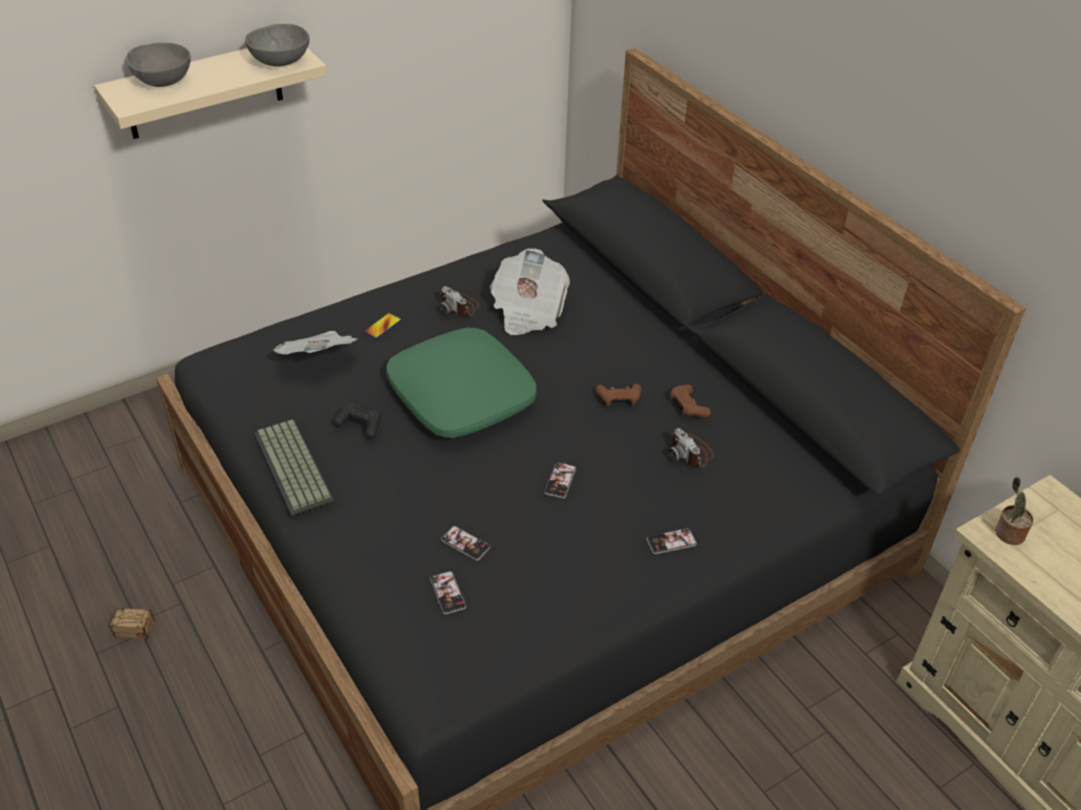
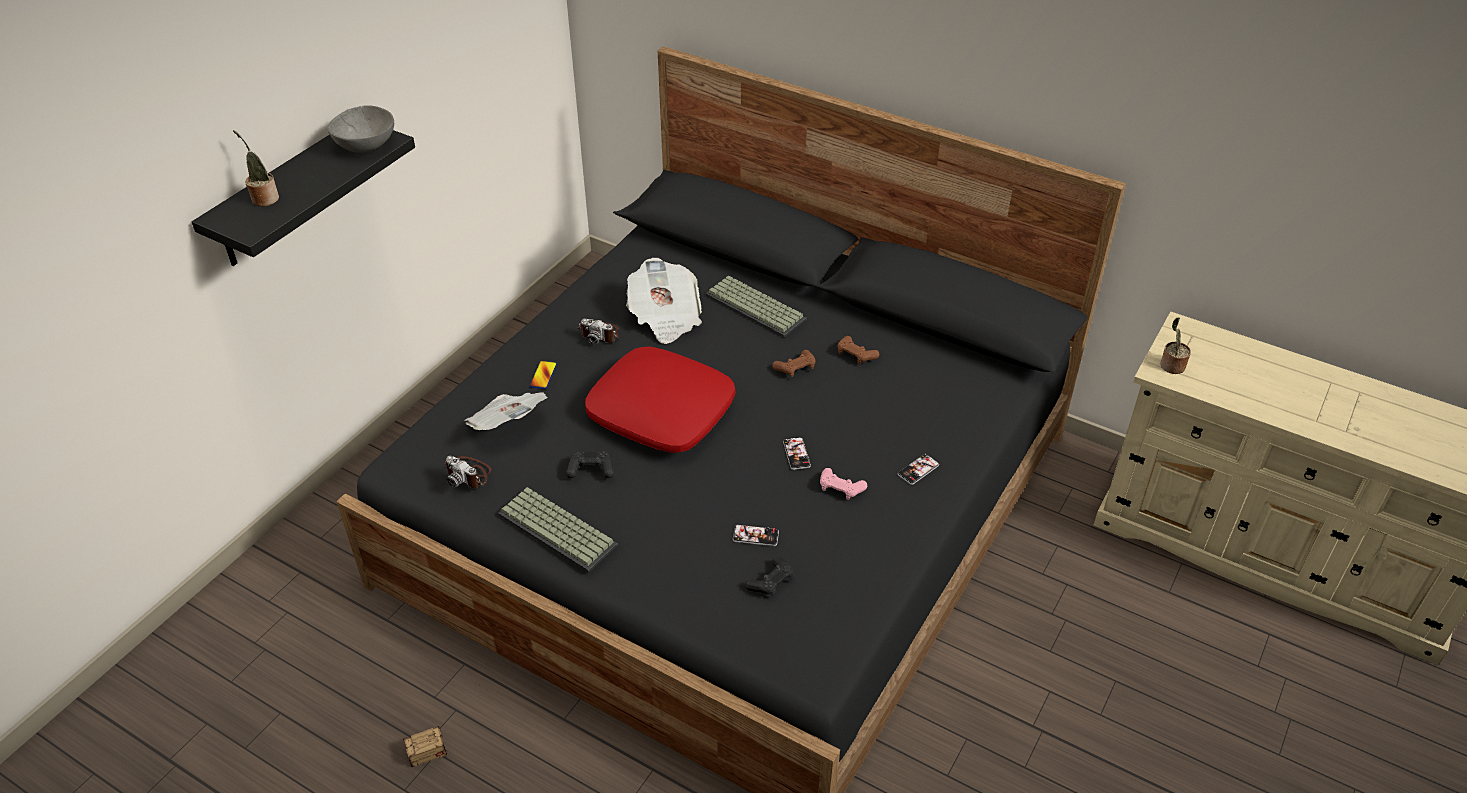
camera: 25 degrees left, 0 degrees up
beige shelf [94,48,327,139] -> black shelf [192,130,415,266]
grey bowl [125,43,190,87] -> potted plant [233,130,279,206]
green pillow [386,327,536,438] -> red pillow [585,346,735,453]
phone [430,571,466,614] -> black game controller [745,556,794,596]
camera [669,428,714,468] -> camera moved to [445,456,491,488]
none -> keyboard [705,275,806,338]
none -> pink game controller [820,468,867,500]

